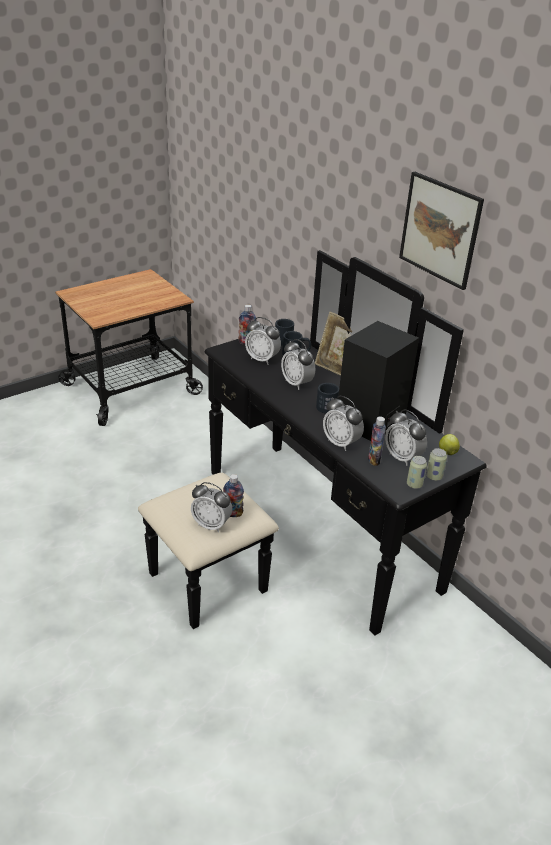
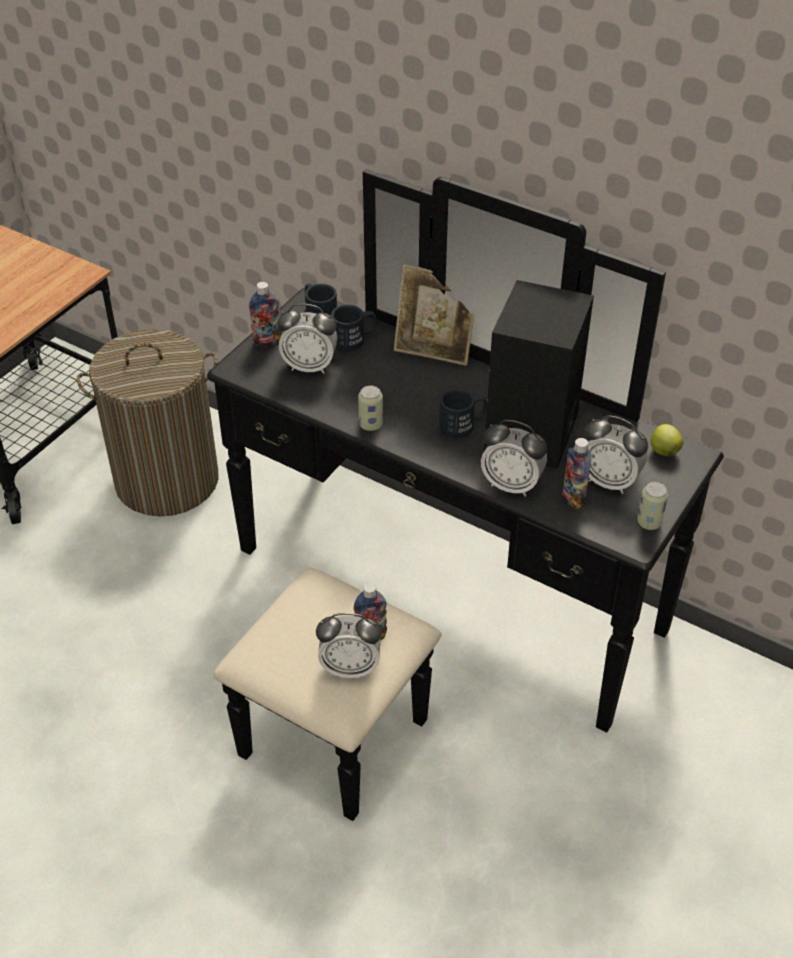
camera: 20 degrees left, 10 degrees up
alarm clock [281,339,315,390] -> none
picture [399,172,484,290] -> none
can [426,448,447,481] -> can moved to [358,385,383,431]
none -> laundry basket [76,329,219,517]

